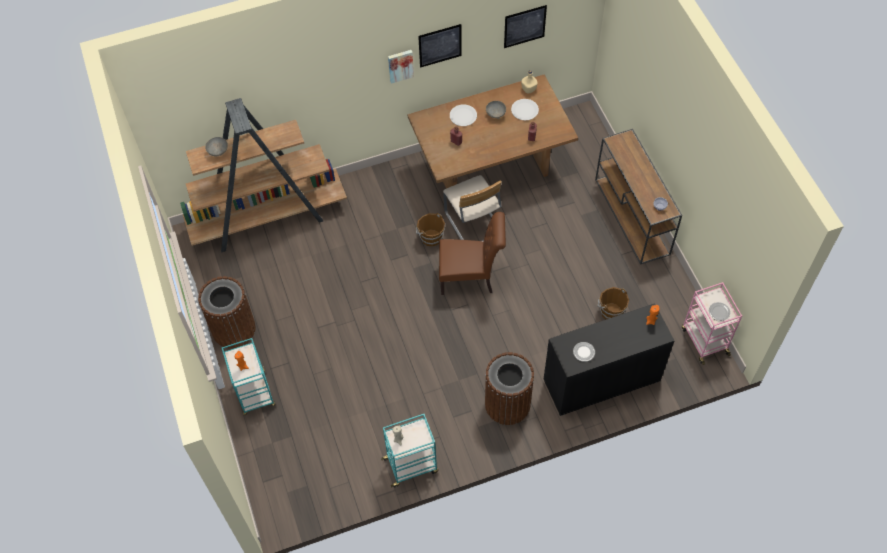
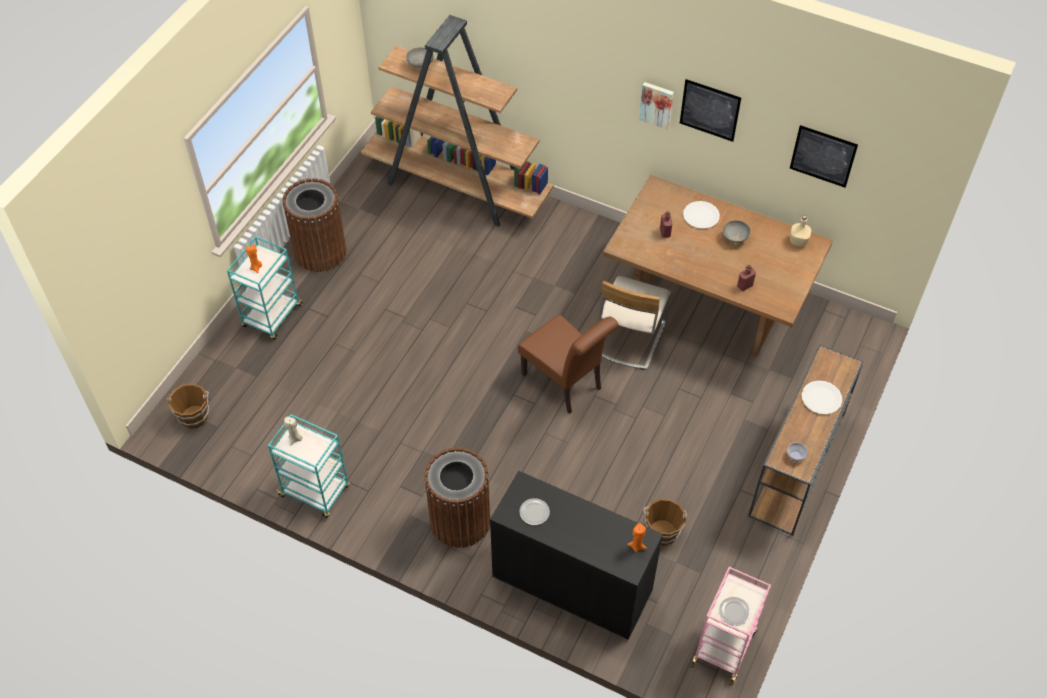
camera: 45 degrees right, 5 degrees down
brown bucket [416,213,445,247] -> brown bucket moved to [167,384,209,429]
white plate [511,99,539,120] -> white plate moved to [802,381,842,414]

